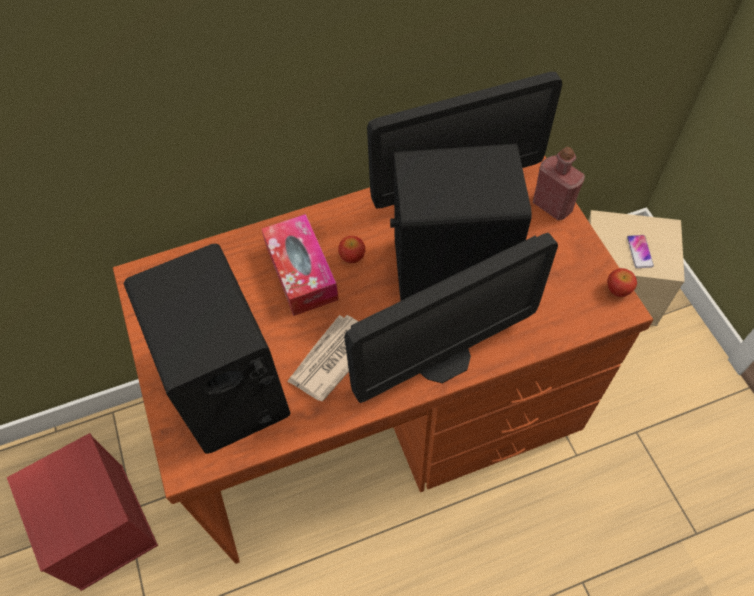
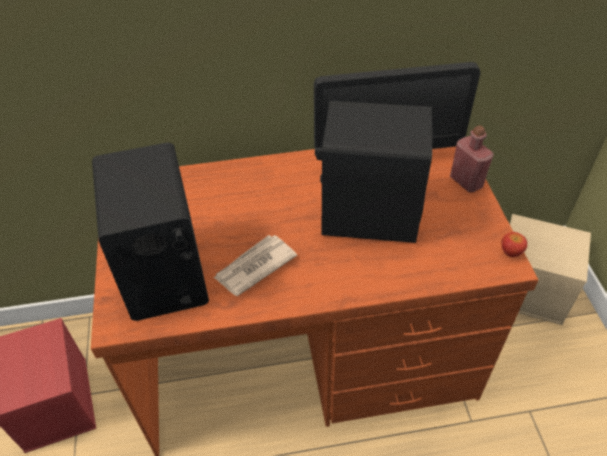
camera: 10 degrees right, 10 degrees down
tissue box [262,214,339,316] -> none
apple [338,236,366,263] -> none
monitor [344,233,558,403] -> none
phone [627,235,654,268] -> none

